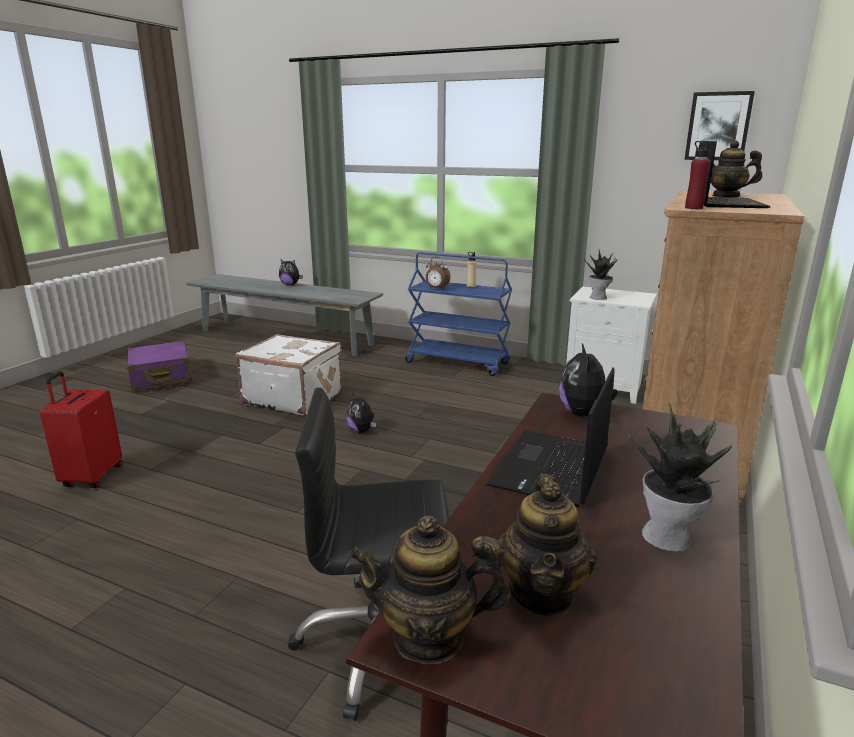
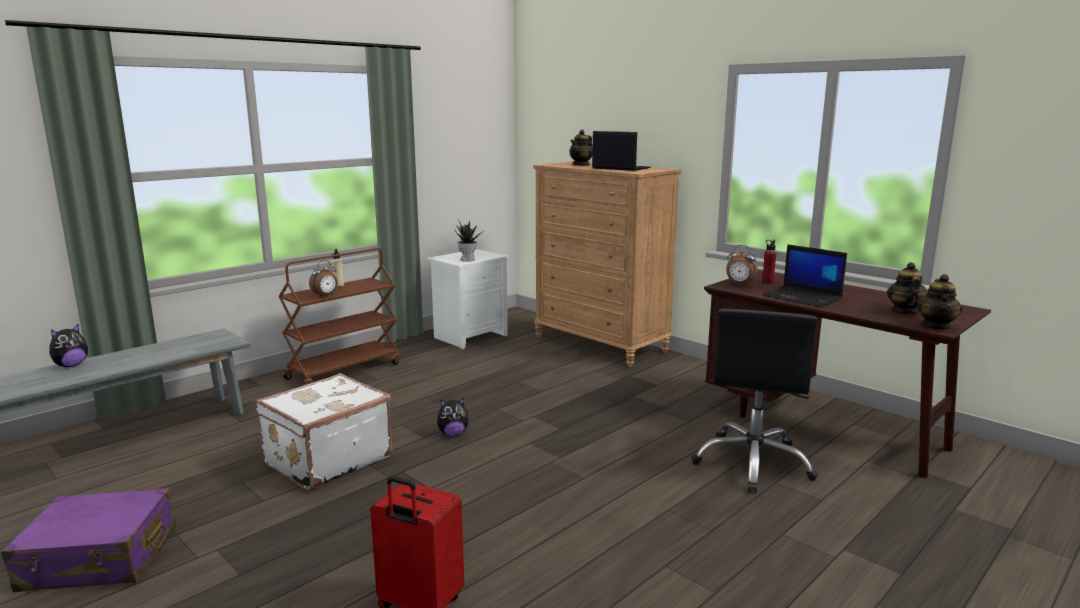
camera: 70 degrees left, 5 degrees down
blue cart [406,252,512,376] -> brown cart [279,248,400,386]
teapot [498,474,596,616] -> teapot turned 105 degrees counterclockwise [887,262,928,314]
plush toy [559,343,618,417] -> alarm clock [726,245,758,286]
potted plant [628,403,732,552] -> none
picture [684,91,755,160] -> none
red bottle [685,141,710,209] -> red bottle moved to [762,240,777,284]

